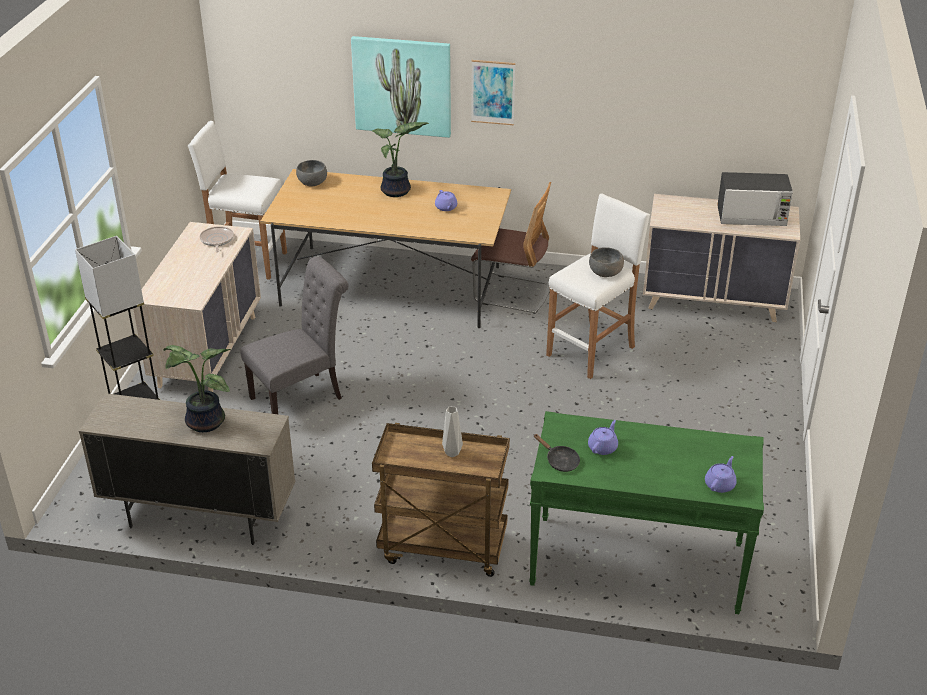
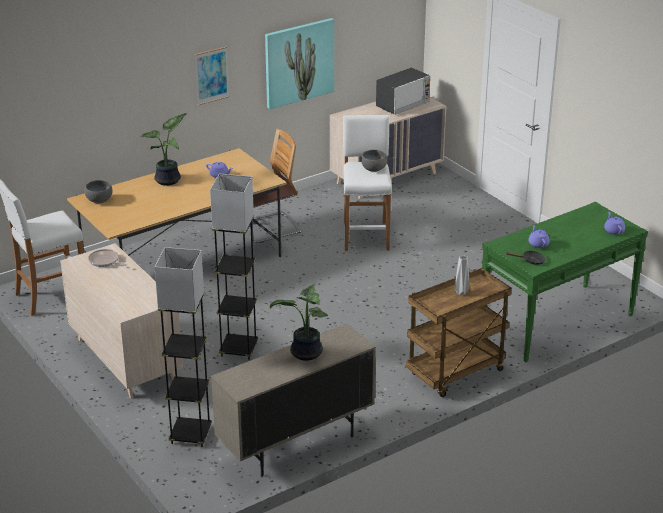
camera: 45 degrees left, 5 degrees down
grey chair [240,256,349,414] -> grey floor lamp [210,173,258,360]
picture [351,36,451,138] -> picture moved to [265,18,334,109]

